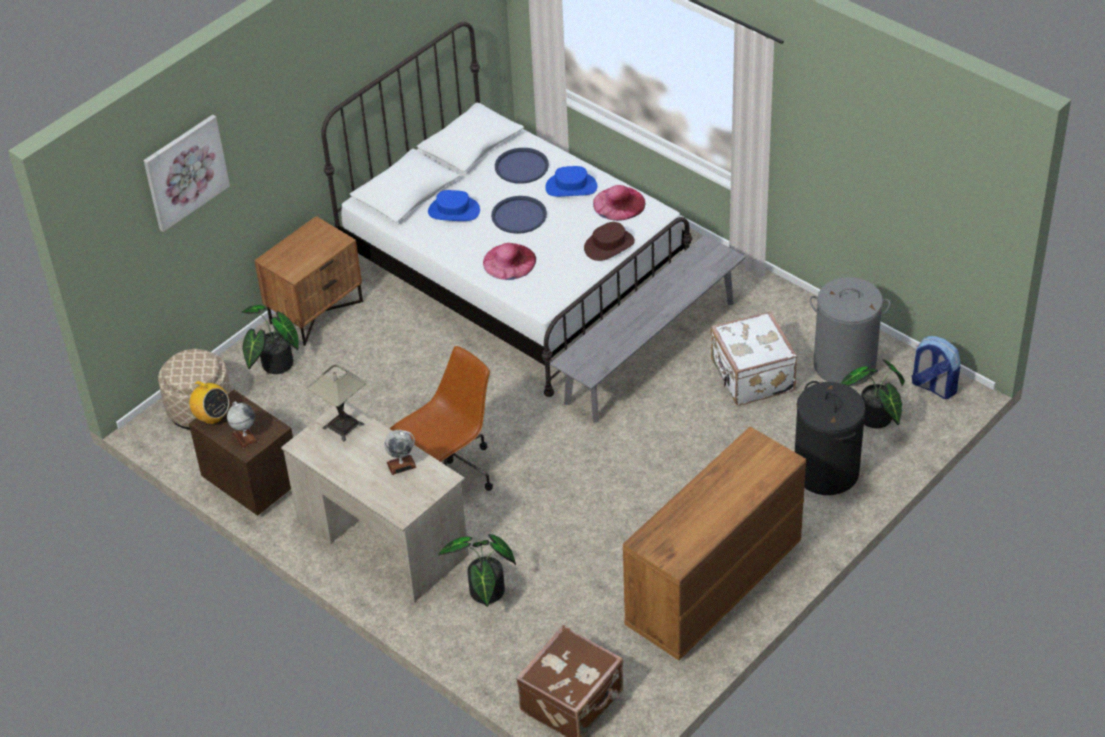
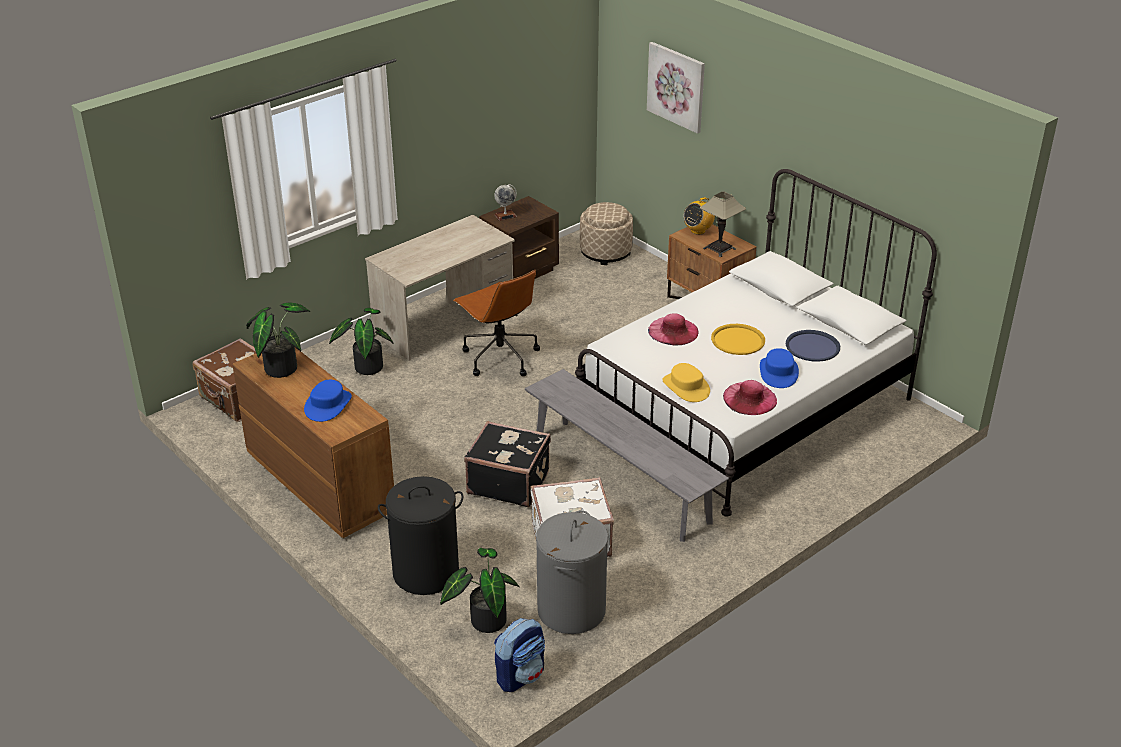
camera: 95 degrees right, 10 degrees down
radio [184,381,229,424] -> radio moved to [683,197,715,235]
potted plant [241,305,299,374] -> potted plant moved to [246,302,310,378]
table lamp [307,364,366,441] -> table lamp moved to [700,192,746,257]
globe [384,430,417,475] -> none
blue hat [428,190,480,221] -> blue hat moved to [304,380,352,422]
blue tray [491,196,547,234] -> yellow tray [711,324,765,355]
brown hat [584,222,635,261] -> yellow hat [662,363,710,402]
none -> black suitcase [464,421,551,507]

